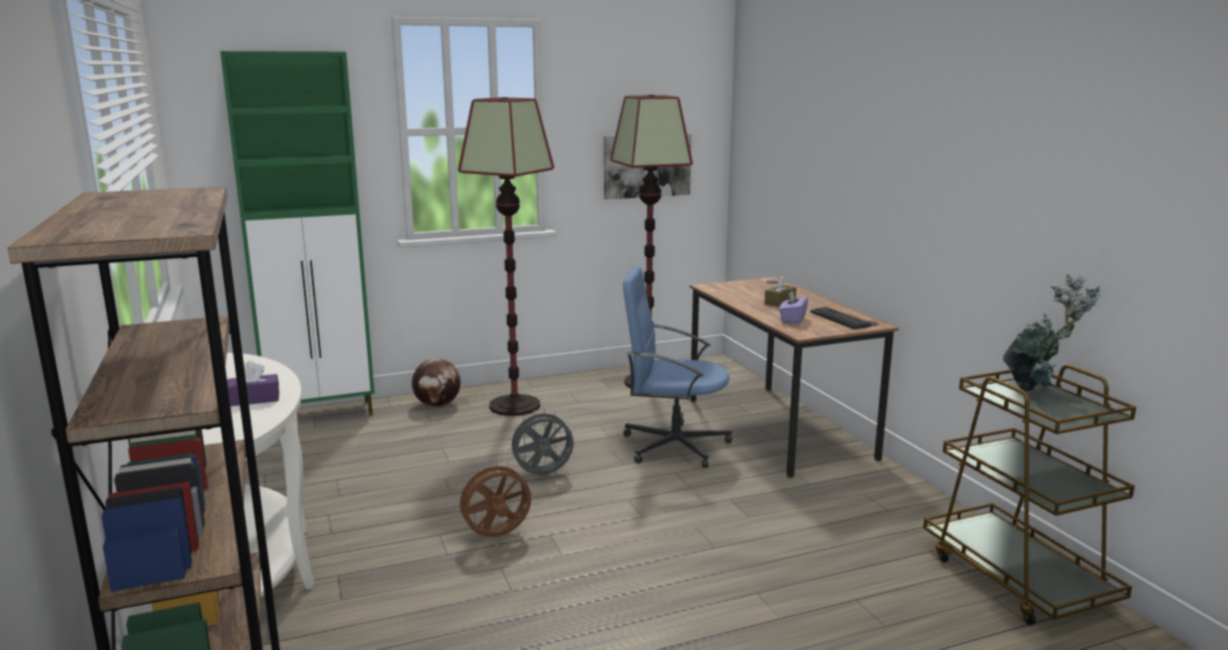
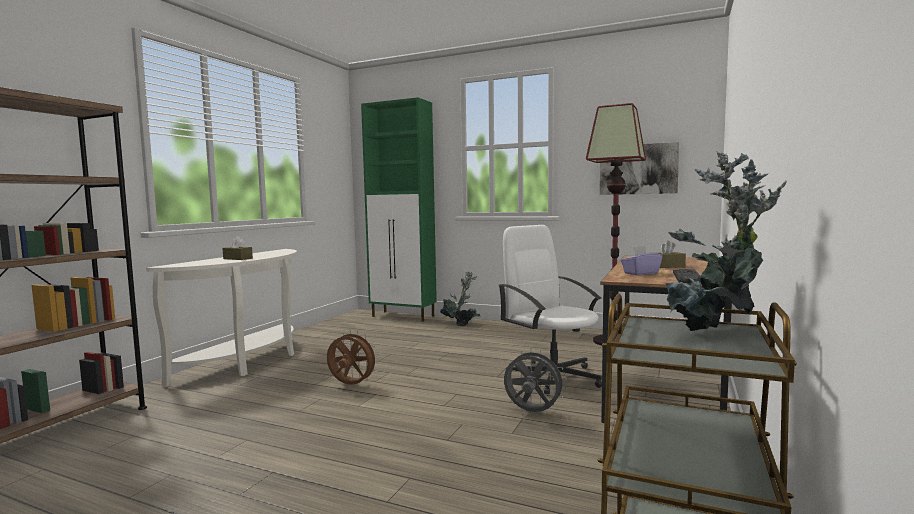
camera: 45 degrees right, 10 degrees down
purple tissue box [227,361,279,406] -> brown tissue box [223,236,253,260]
globe [412,359,461,407] -> potted plant [440,272,481,326]
floor lamp [458,97,554,416] -> none
grey fan [507,409,574,475] -> grey fan moved to [504,348,567,412]
blue office chair [623,266,732,468] -> white office chair [499,225,602,396]

